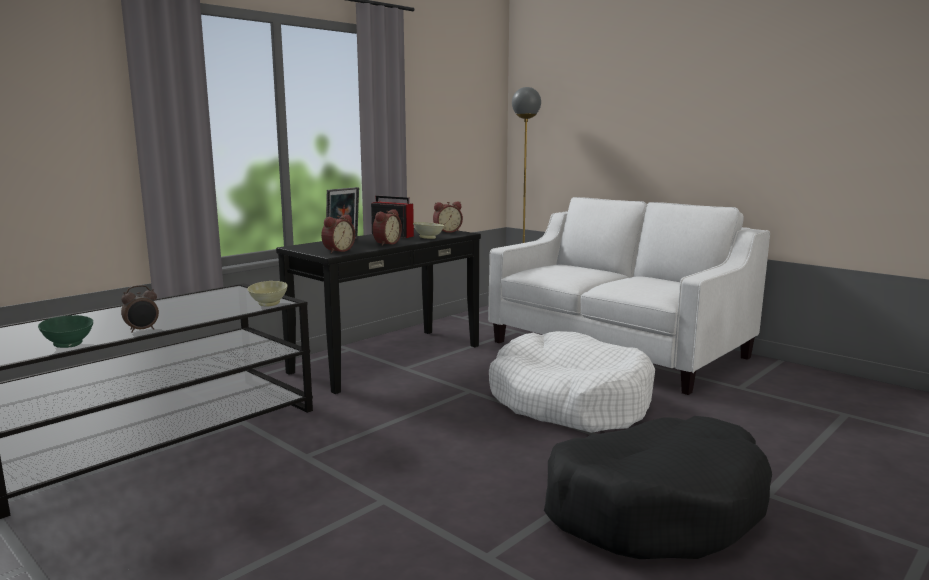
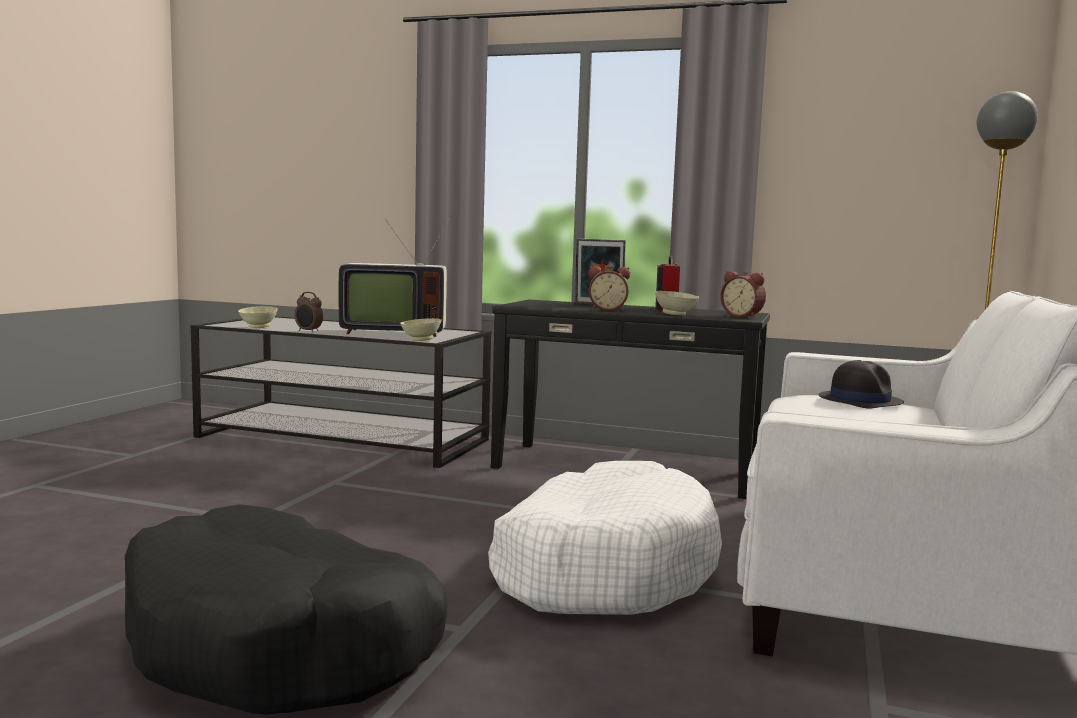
camera: 65 degrees right, 5 degrees down
green bowl [38,315,93,348] -> beige bowl [238,306,278,328]
alarm clock [321,214,355,253] -> none
none -> television [339,216,451,337]
none -> black hat [818,360,904,408]

